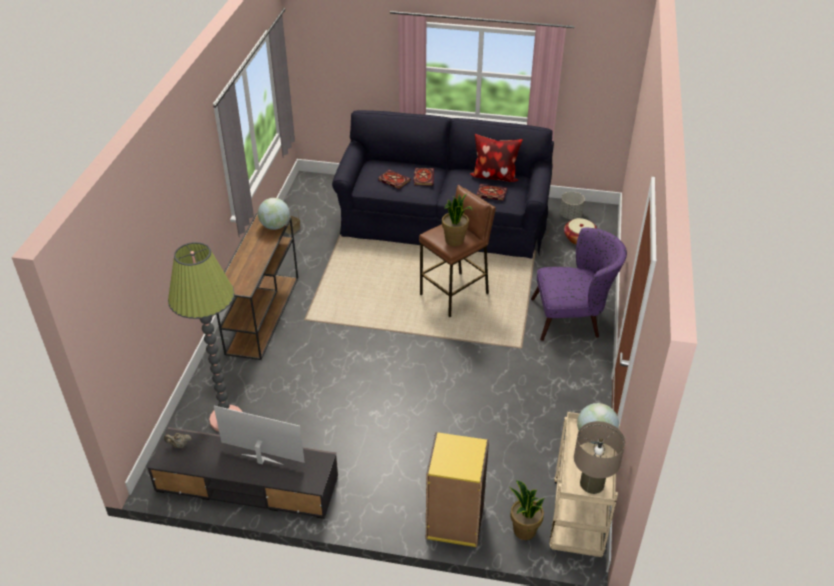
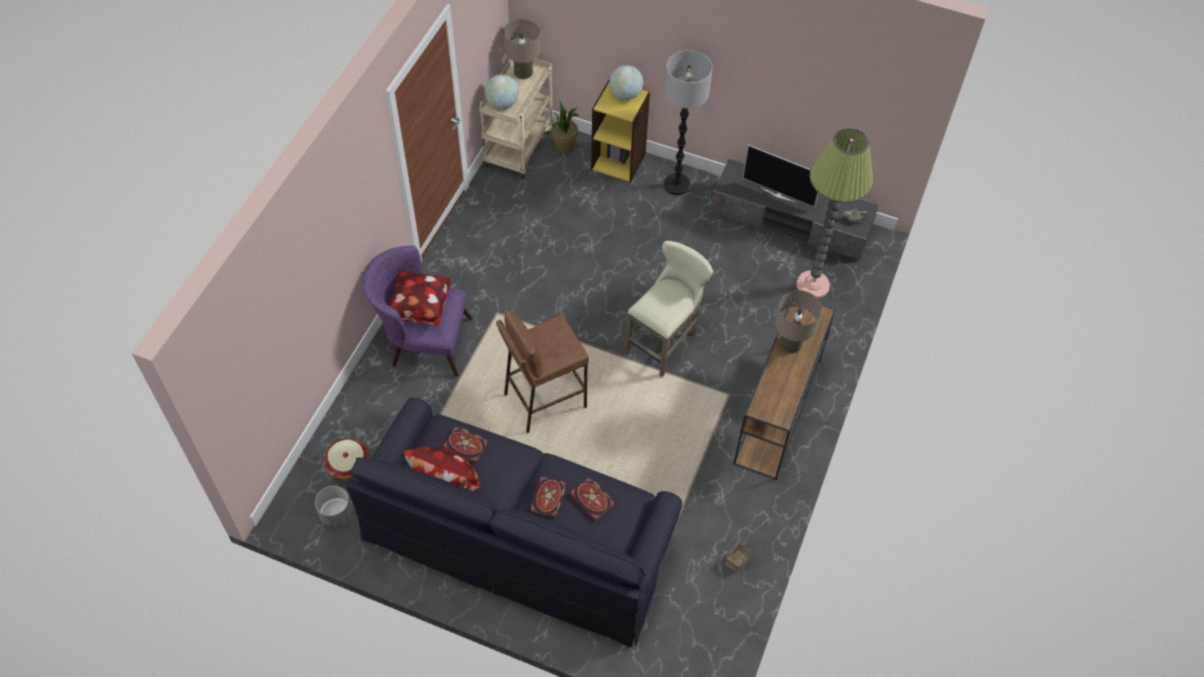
camera: 170 degrees left, 15 degrees up
globe [258,198,290,230] -> globe moved to [609,65,643,100]
potted plant [442,194,472,246] -> none
none -> pillow [389,270,450,328]
none -> beige stool [624,240,714,377]
none -> floor lamp [664,50,712,195]
none -> beige table lamp [775,290,822,353]

